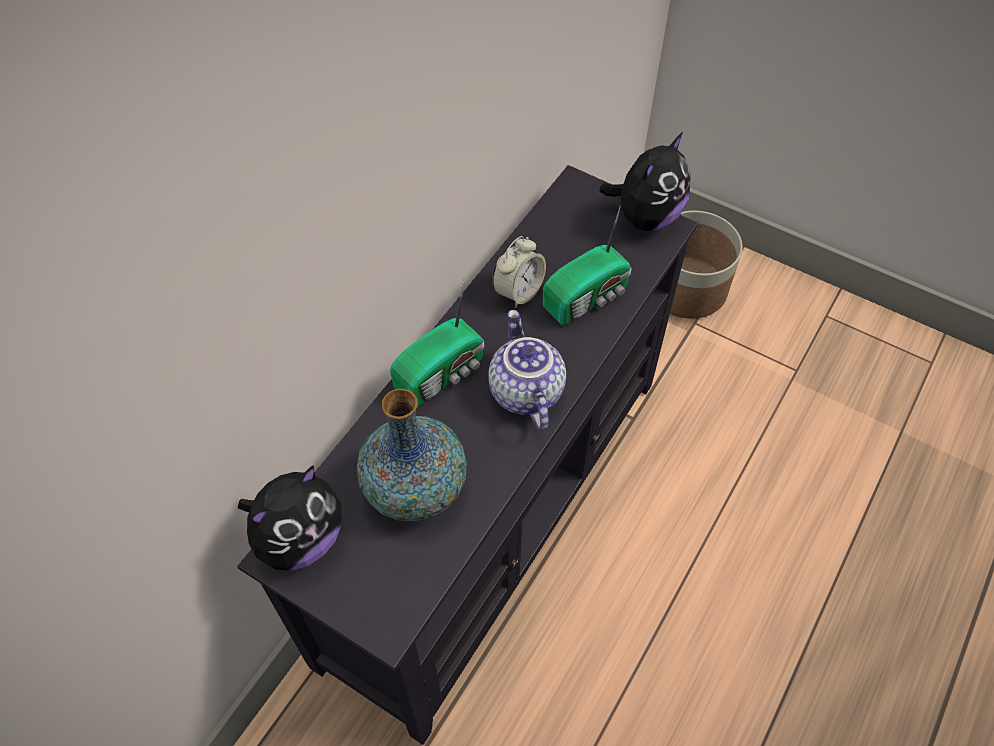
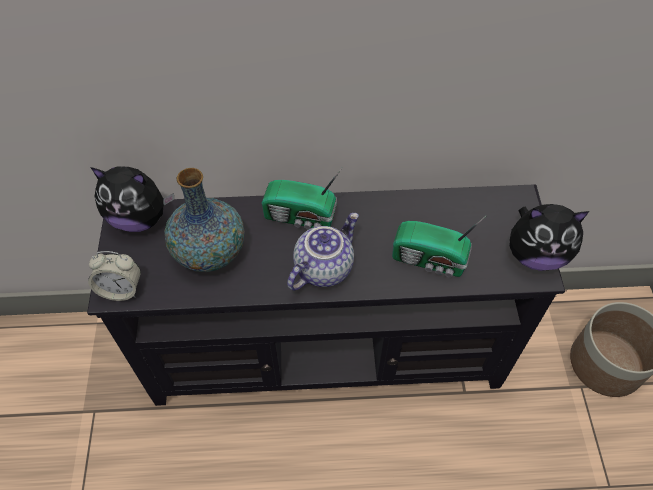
camera: 55 degrees right, 0 degrees up
alarm clock [492,236,546,308] -> alarm clock moved to [88,251,141,301]

